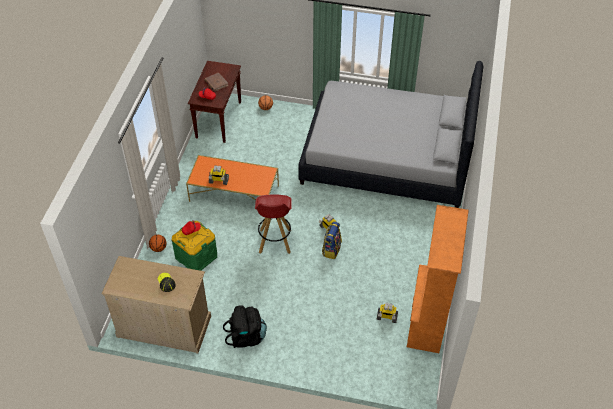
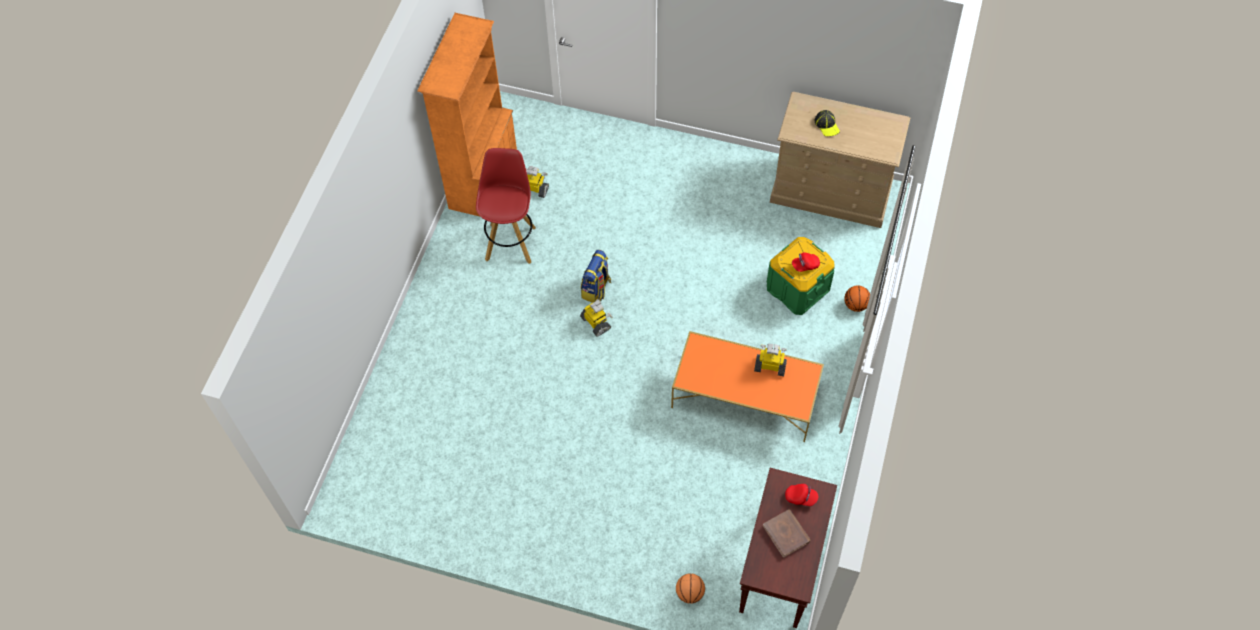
camera: 175 degrees left, 10 degrees up
black backpack [223,305,267,348] -> none
red stool [255,194,292,254] -> red stool moved to [476,148,536,264]
grey bed [298,61,483,208] -> none

